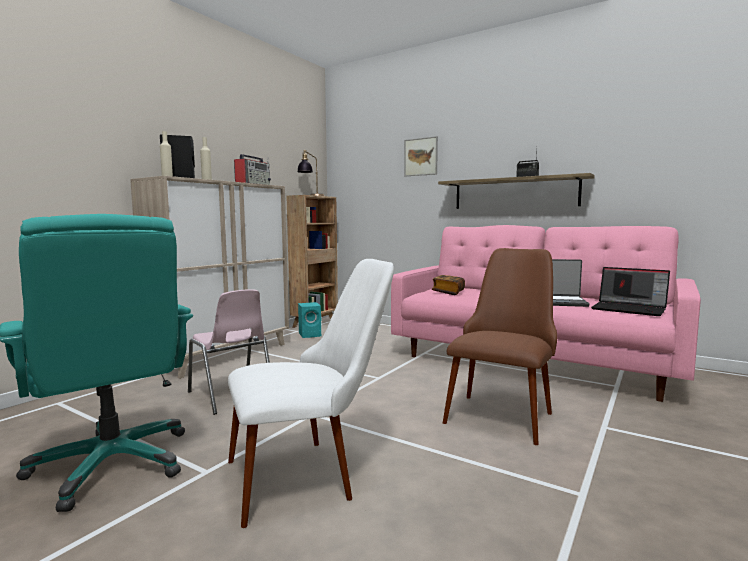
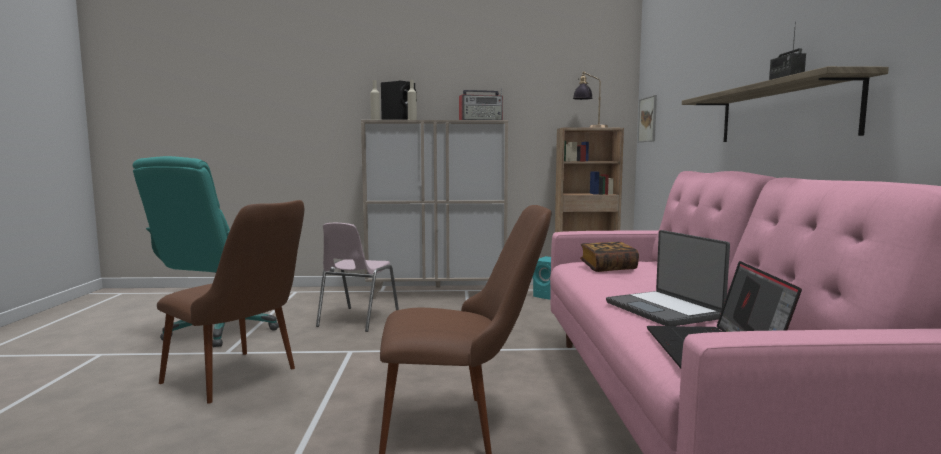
camera: 55 degrees right, 0 degrees up
white chair [228,259,394,528] -> brown chair [157,200,304,404]
picture [404,136,438,177] -> picture moved to [637,95,657,142]

